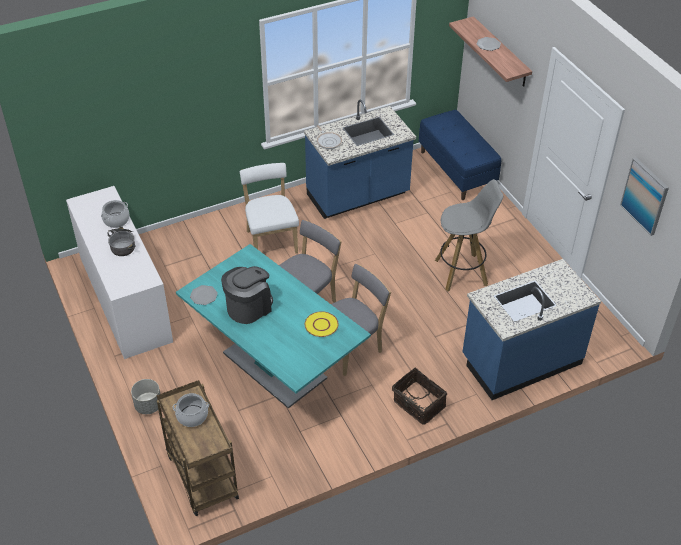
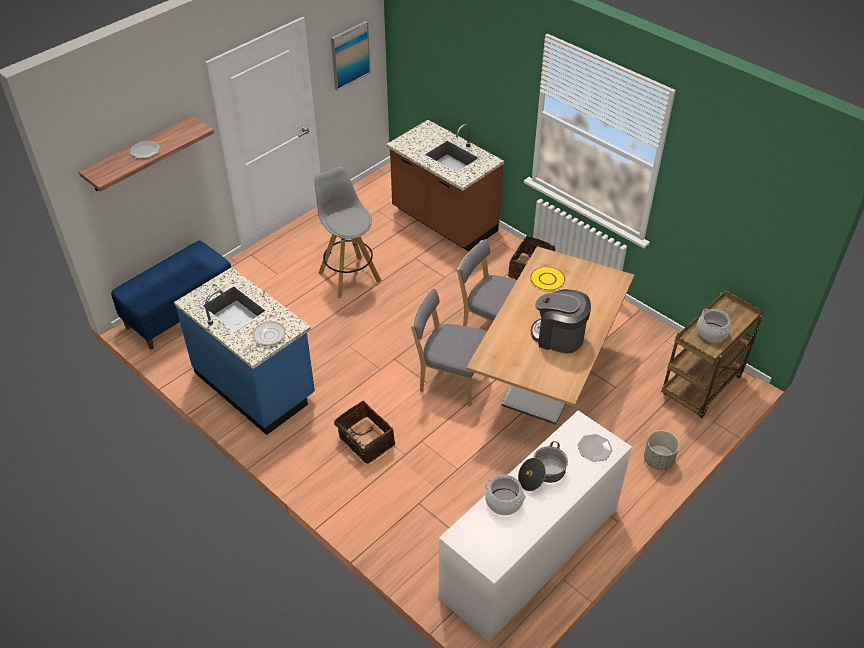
camera: 110 degrees left, 0 degrees up
turquoise dining table [176,244,371,409] -> brown dining table [466,246,634,425]
plate [190,285,218,305] -> plate moved to [577,434,613,462]
white chair [240,163,299,253] -> basket [334,401,395,464]
blue counter [463,259,601,400] -> brown counter [386,120,504,252]

